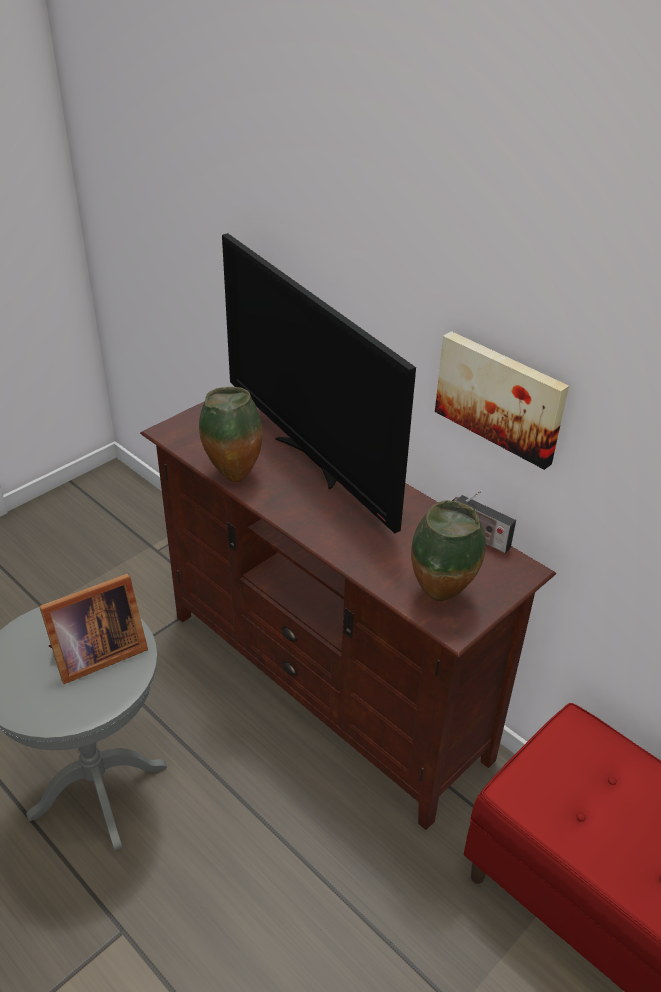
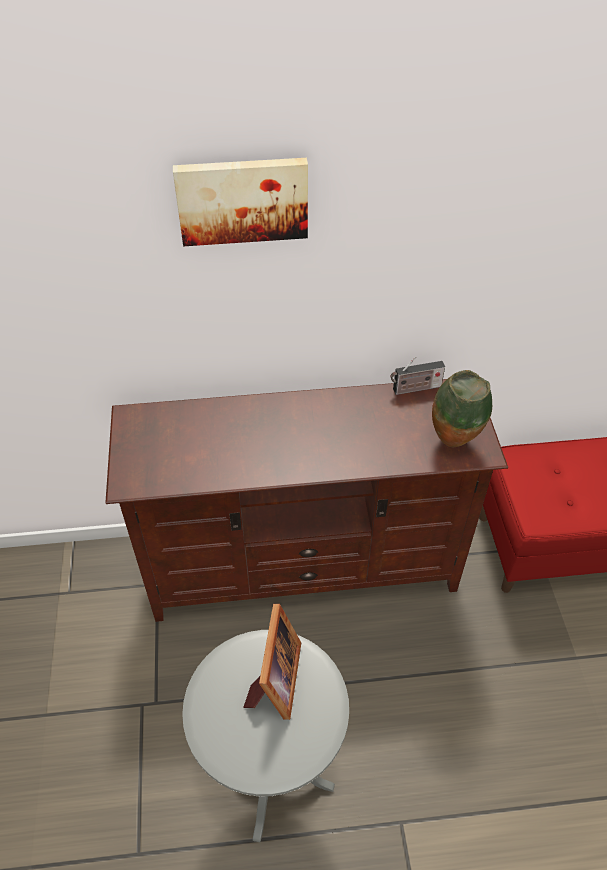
camera: 50 degrees left, 10 degrees up
vase [199,387,262,482] -> none
television [222,233,416,534] -> none
picture [435,331,569,470] -> picture moved to [173,158,308,246]

